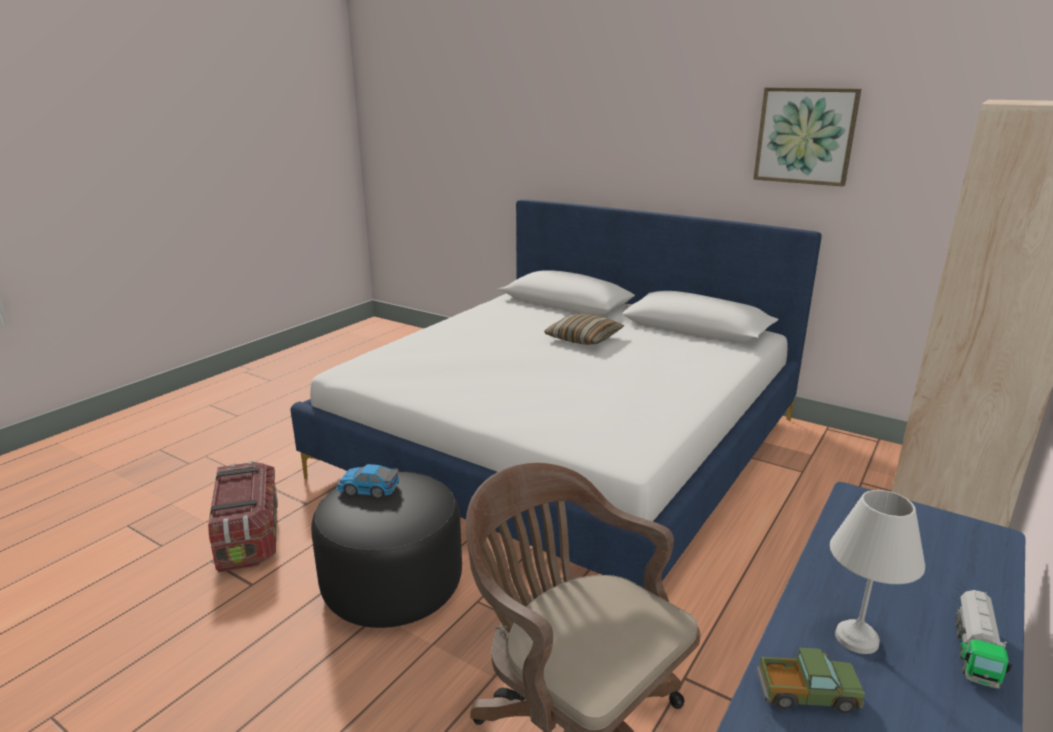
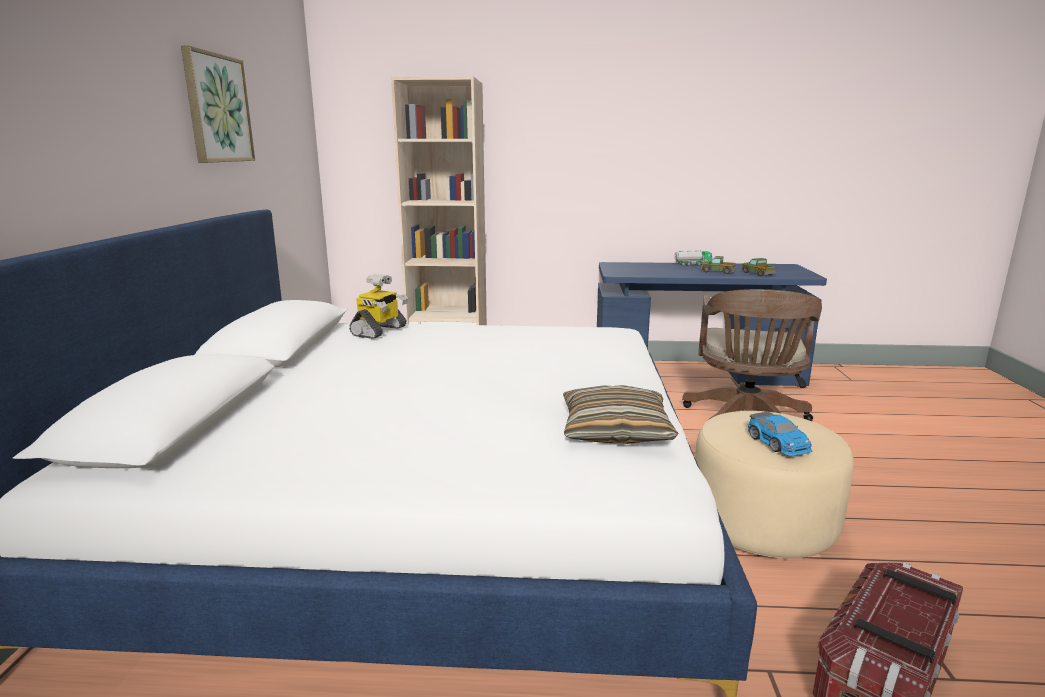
camera: 120 degrees left, 5 degrees down
black ottoman [311,471,462,628] -> beige ottoman [695,411,854,559]
pillow [544,314,624,345] -> pillow moved to [563,385,679,444]
white table lamp [830,490,925,654] -> toy truck [701,256,736,274]
none -> toy robot [349,274,408,339]

